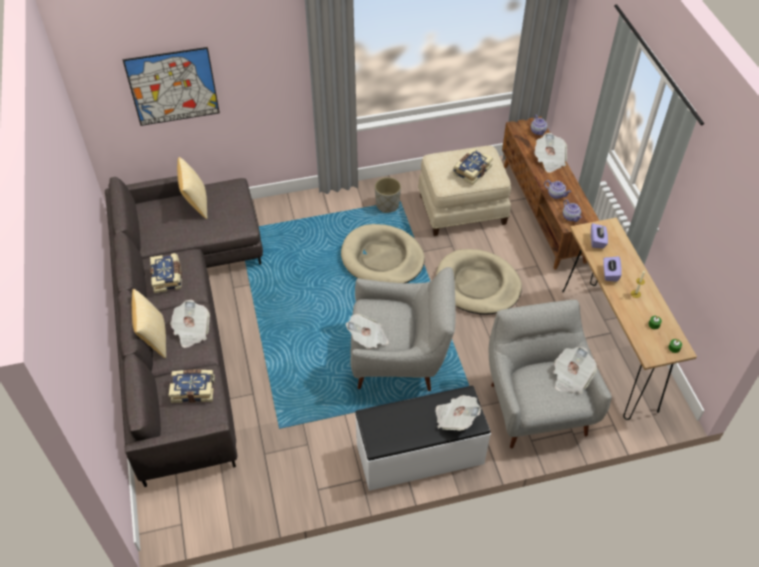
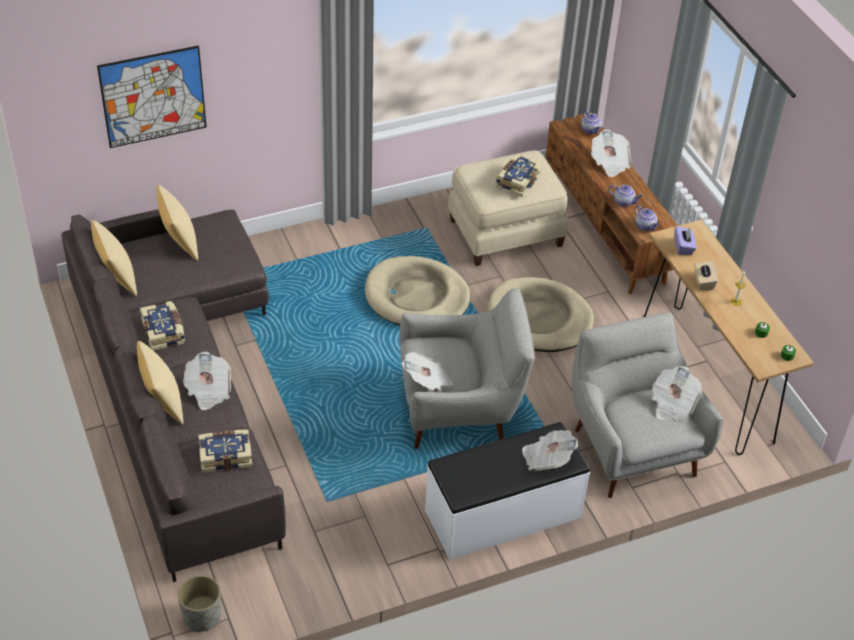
camera: 10 degrees left, 5 degrees down
grey planter [375,177,401,213] -> grey planter moved to [178,575,221,632]
purple tissue box [603,256,622,282] -> beige tissue box [694,261,718,290]
none -> pillow [91,220,137,296]

